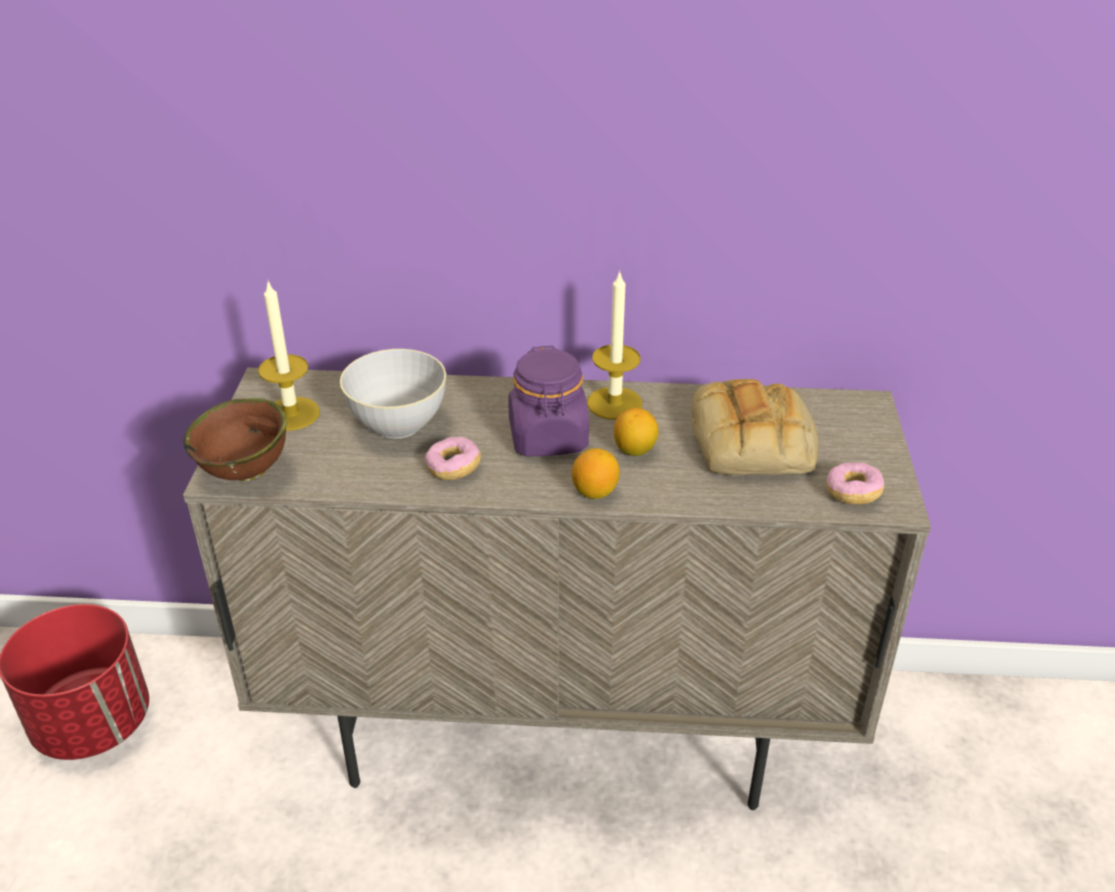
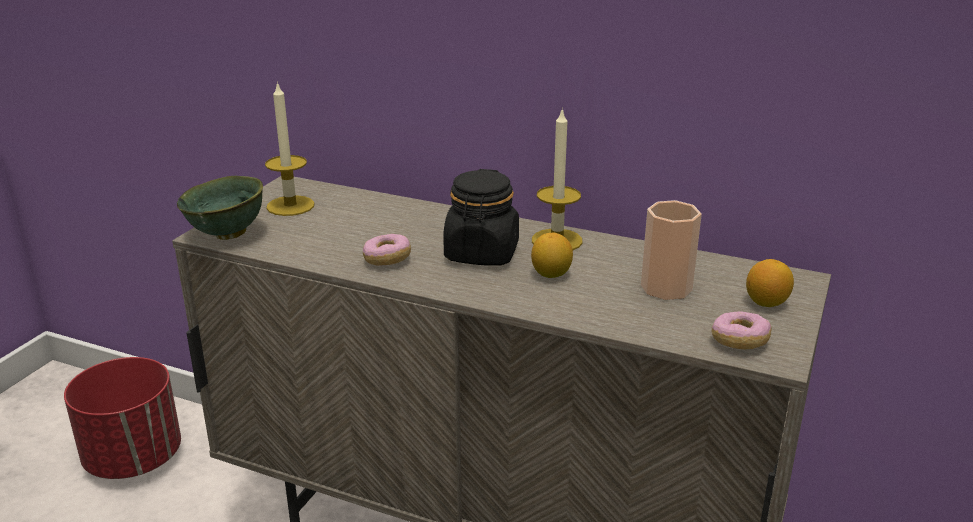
camera: 20 degrees right, 10 degrees down
brown bowl [183,398,287,481] -> green bowl [177,176,263,240]
grey bowl [340,349,446,438] -> none
purple jar [508,346,589,456] -> black jar [443,169,519,266]
lemon [572,448,620,499] -> lemon moved to [746,259,794,307]
bread [691,379,818,475] -> cup [641,200,702,300]

